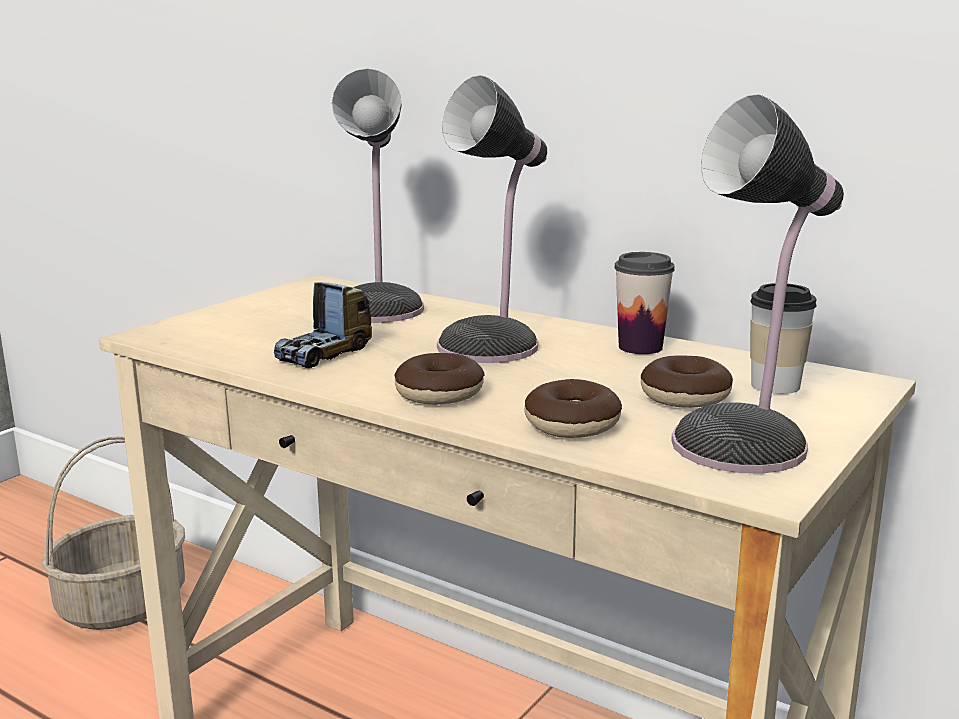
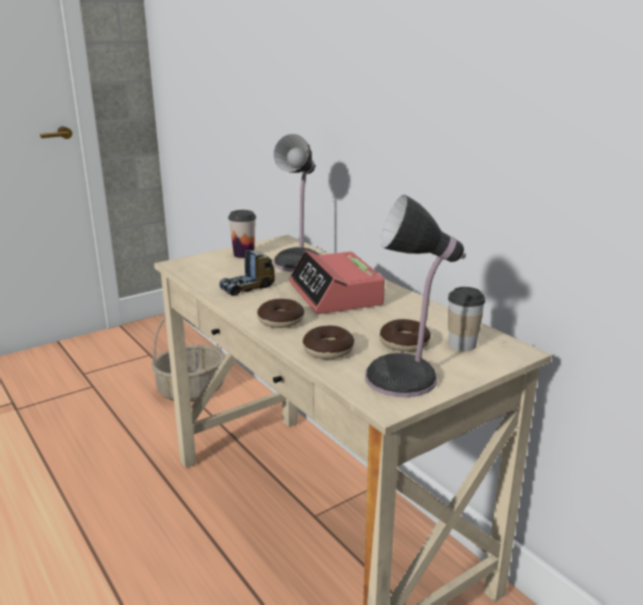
camera: 20 degrees right, 5 degrees up
table lamp [437,75,547,363] -> alarm clock [289,250,385,314]
cup [614,252,675,354] -> cup moved to [228,210,256,258]

